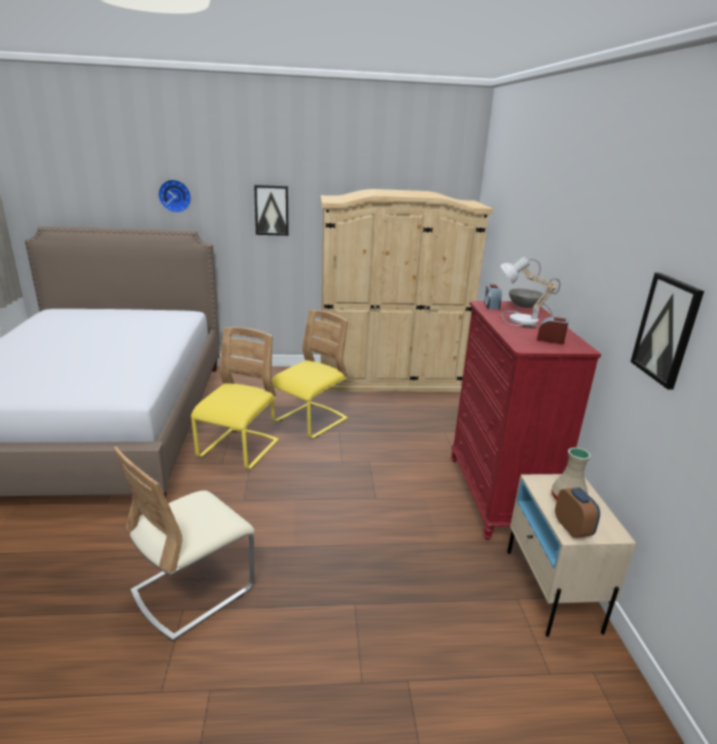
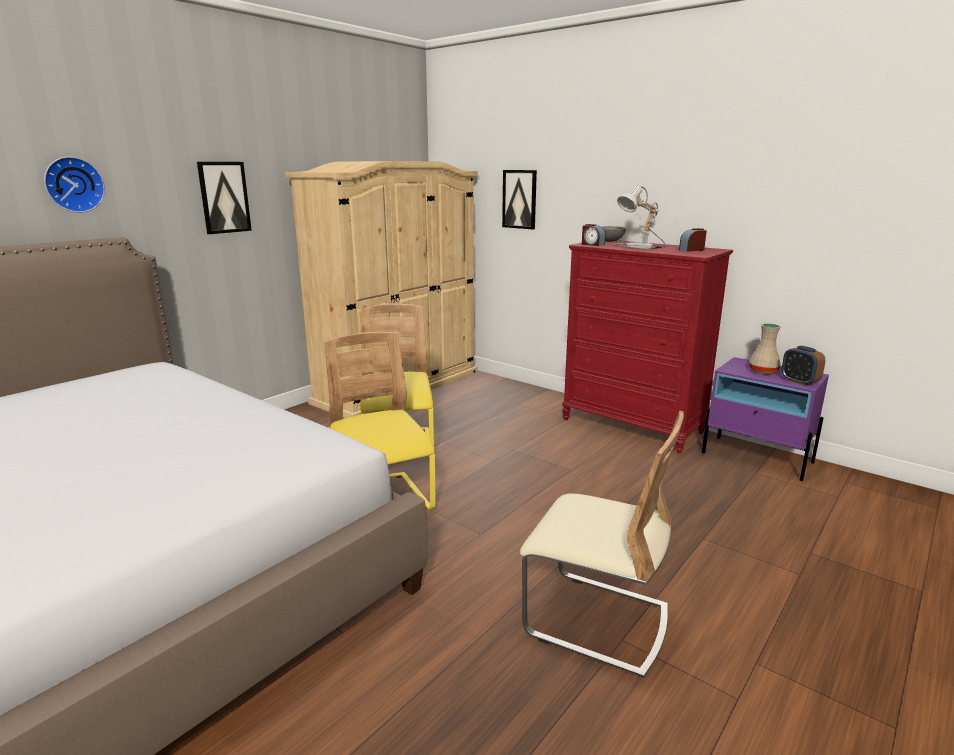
camera: 45 degrees left, 5 degrees down
beige chair [113,446,255,641] -> beige chair turned 60 degrees counterclockwise [520,411,684,678]
beige nightstand [507,474,636,637] -> purple nightstand [702,357,829,481]
alarm clock [555,487,600,538] -> alarm clock turned 150 degrees counterclockwise [781,346,826,386]
picture [631,273,704,389] -> picture moved to [502,170,537,229]

